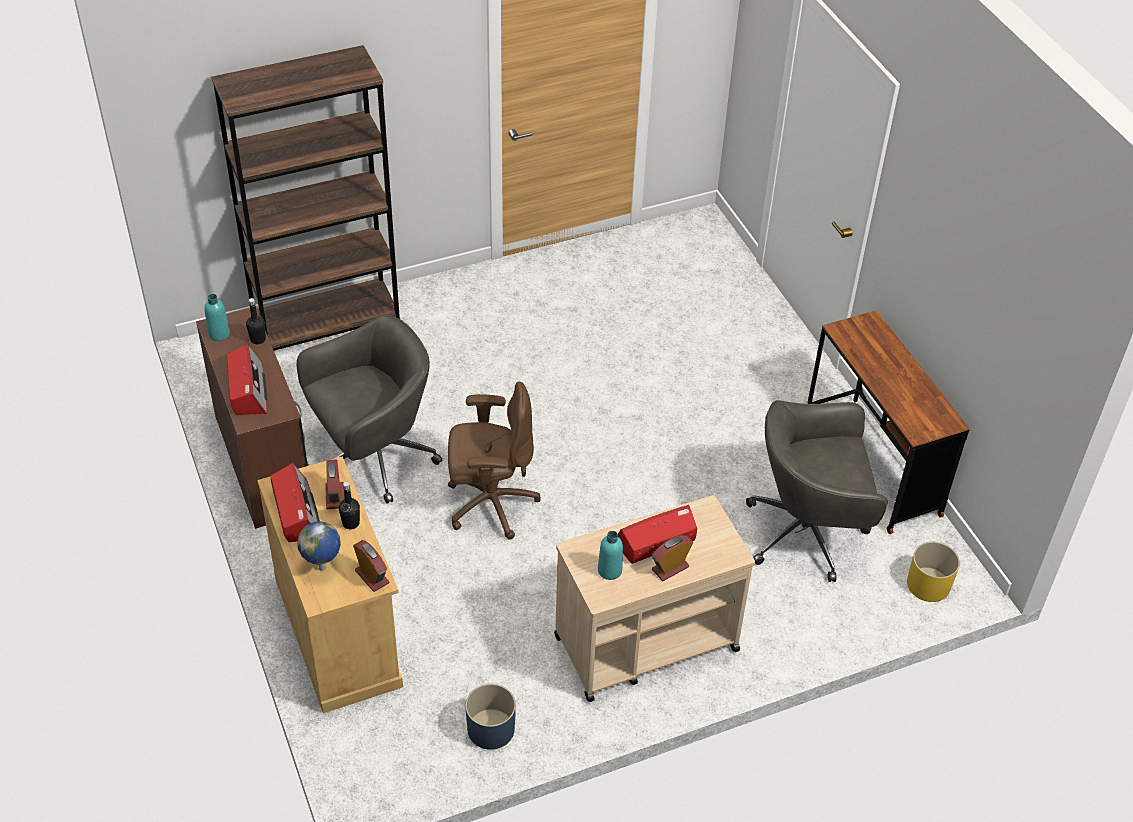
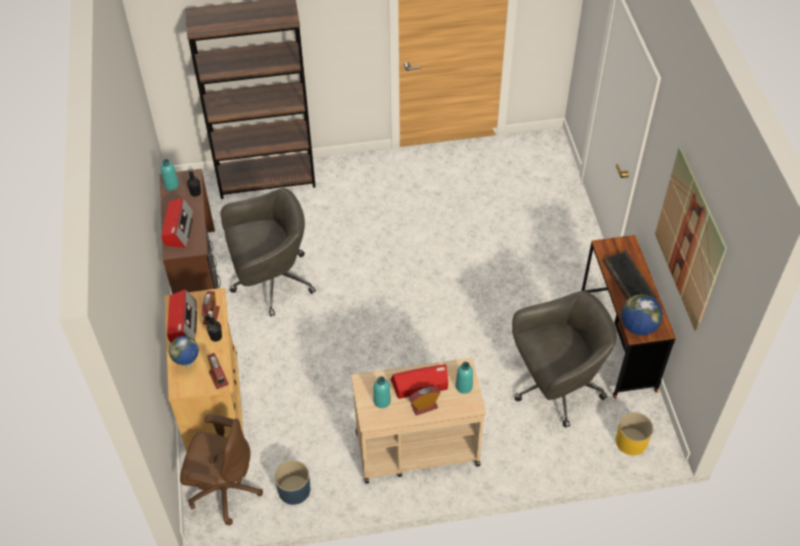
camera: 15 degrees right, 5 degrees up
brown office chair [448,381,540,539] -> brown office chair moved to [180,414,263,525]
grey office chair [746,400,888,582] -> grey office chair turned 150 degrees clockwise [512,291,617,428]
none -> turquoise bottle [456,362,473,394]
none -> keyboard [603,251,656,300]
none -> globe [621,294,663,335]
none -> picture [655,147,727,332]

